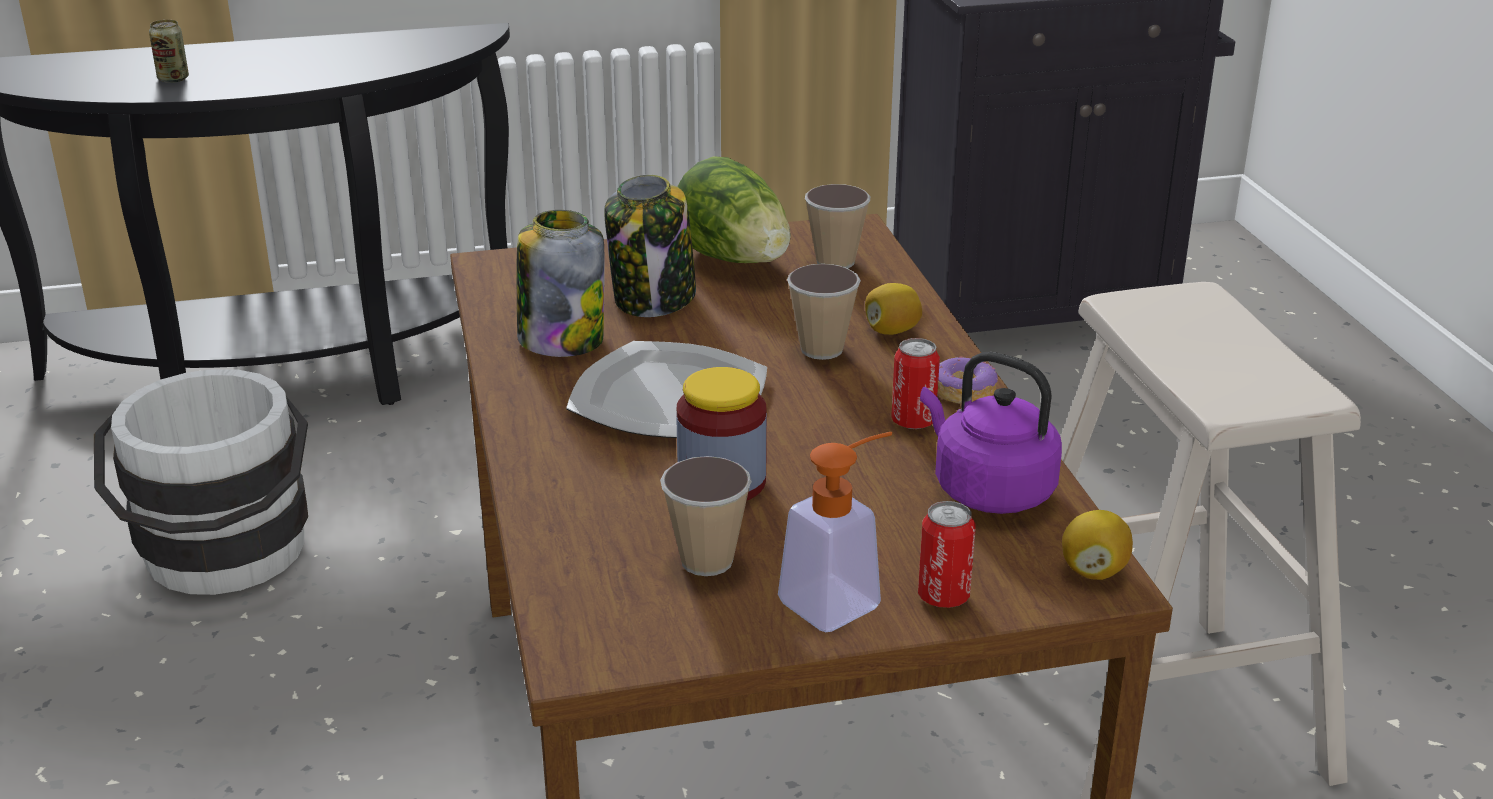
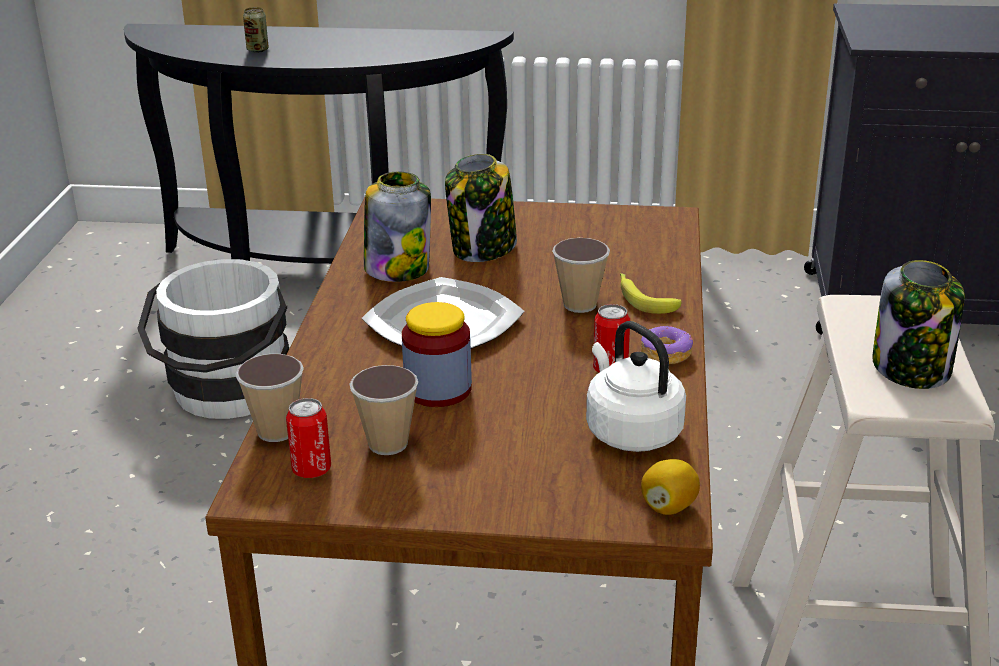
camera: 20 degrees right, 0 degrees up
lettuce [677,156,791,263] -> none
soap dispenser [778,432,892,632] -> none
cup [805,184,870,268] -> cup moved to [235,354,304,442]
lemon [865,283,922,335] -> banana [620,273,681,314]
can [918,501,975,608] -> can moved to [286,398,331,478]
purple kettle [920,352,1062,514] -> white kettle [586,321,686,452]
none -> jar [872,260,965,389]

